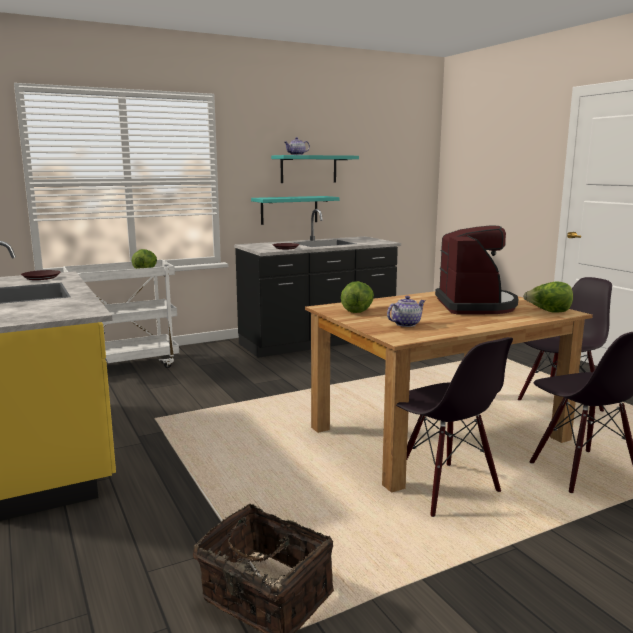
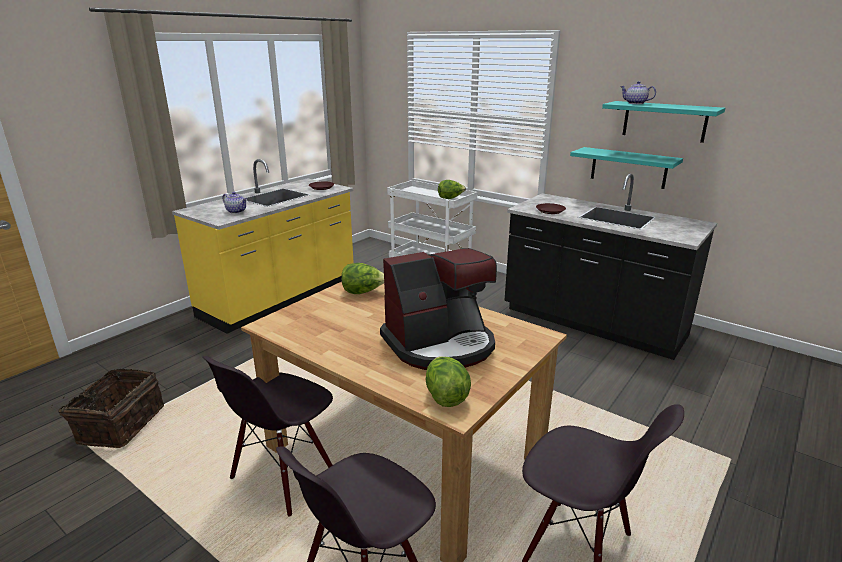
camera: 65 degrees right, 10 degrees up
teapot [387,296,425,327] -> teapot moved to [222,192,247,214]

